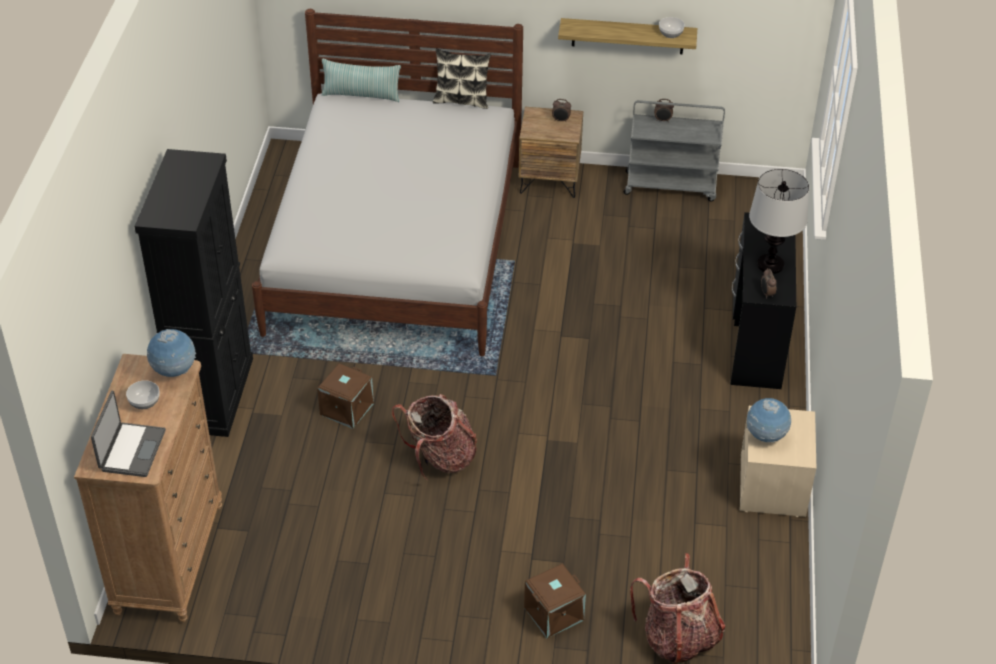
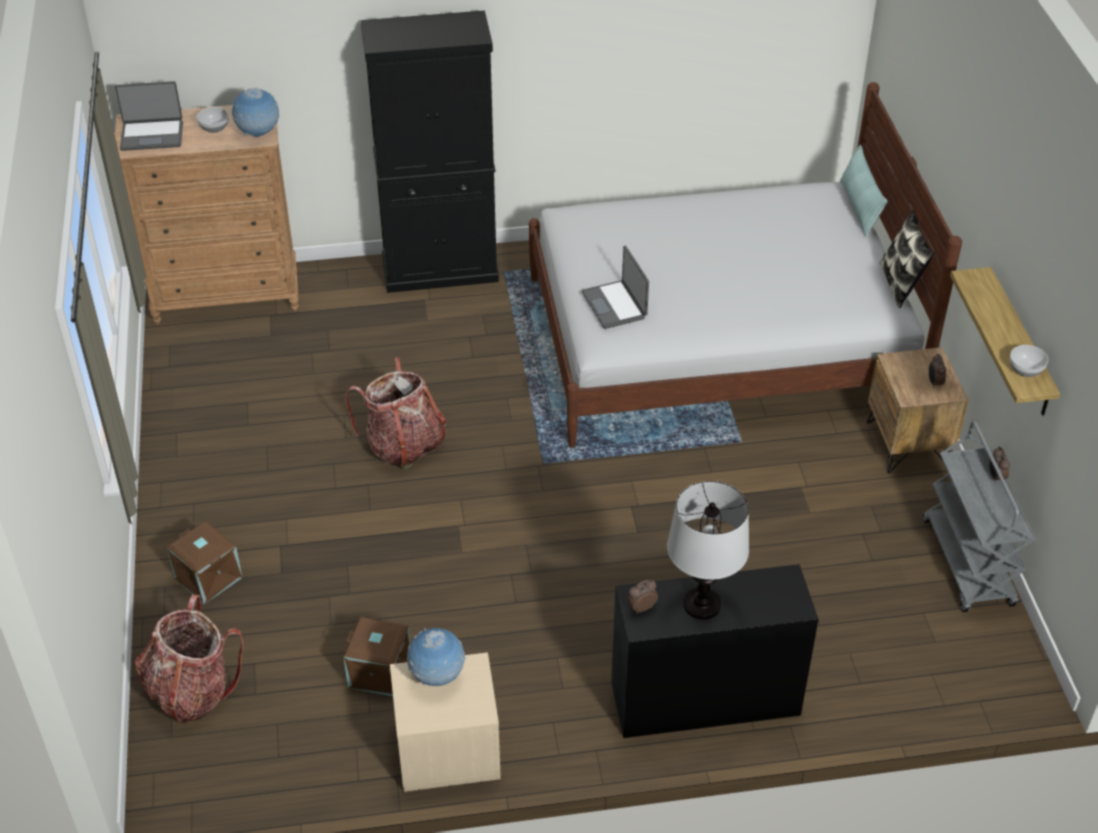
camera: 75 degrees right, 0 degrees up
brown storage box [317,363,374,429] -> brown storage box moved to [344,617,410,696]
none -> laptop [582,246,649,329]

